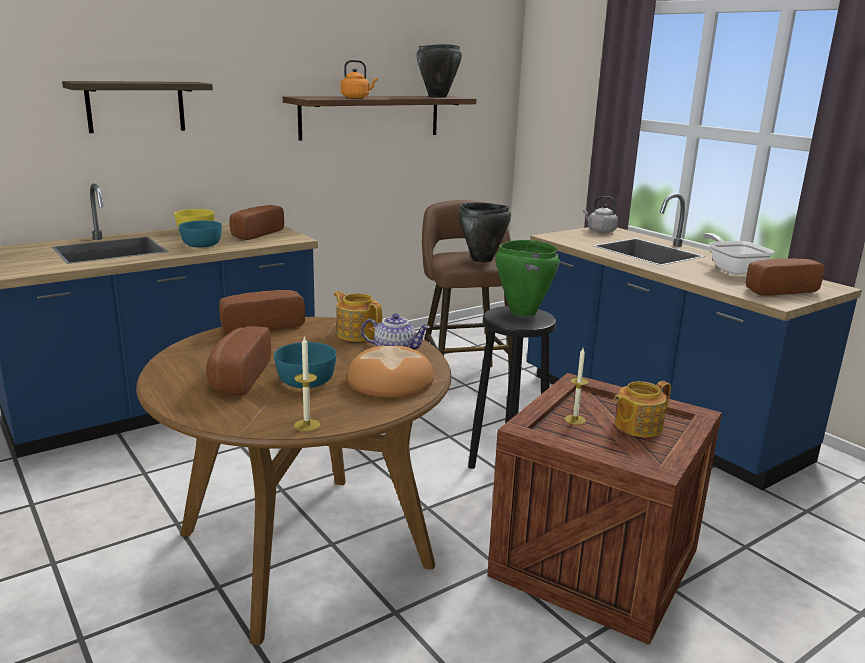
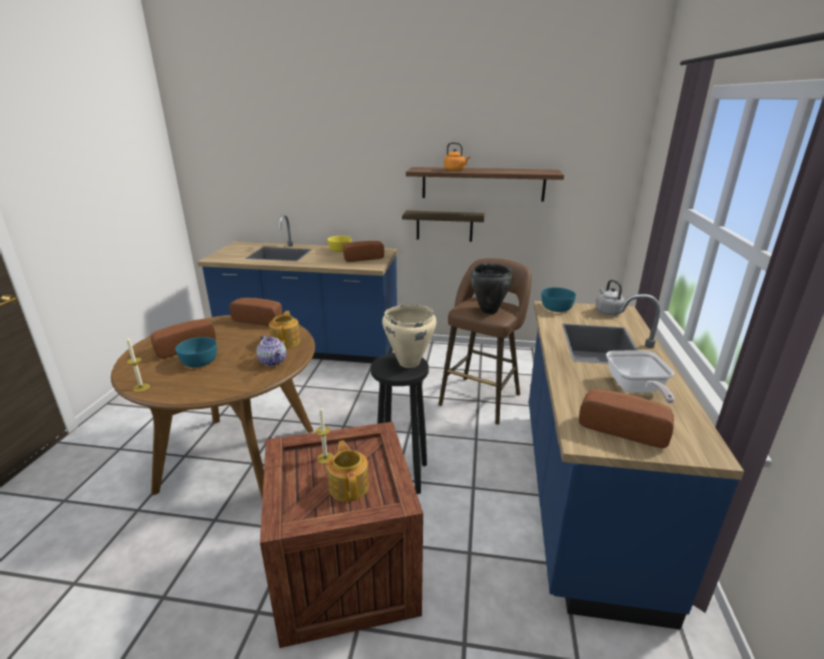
camera: 45 degrees right, 5 degrees up
shelf [62,81,213,133] -> shelf moved to [402,210,485,242]
turquoise bowl [179,221,222,248] -> turquoise bowl moved to [541,287,576,312]
bread [347,346,434,398] -> none
black cooking pot [416,44,462,98] -> none
green cooking pot [495,240,560,317] -> beige cooking pot [382,305,436,368]
teapot [614,381,671,437] -> teapot turned 60 degrees clockwise [327,440,369,502]
frying pan [702,233,774,275] -> frying pan turned 150 degrees clockwise [606,350,675,403]

